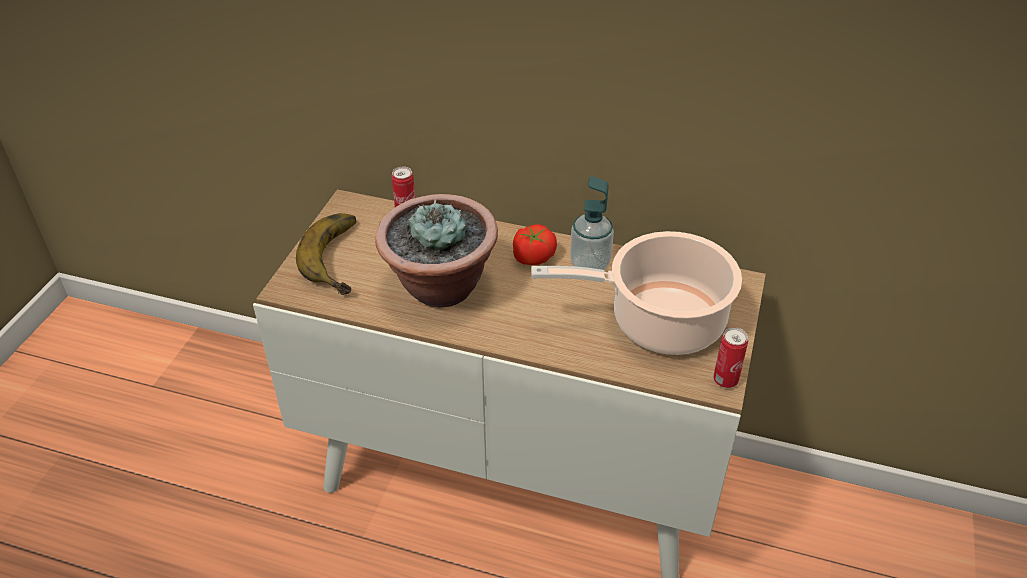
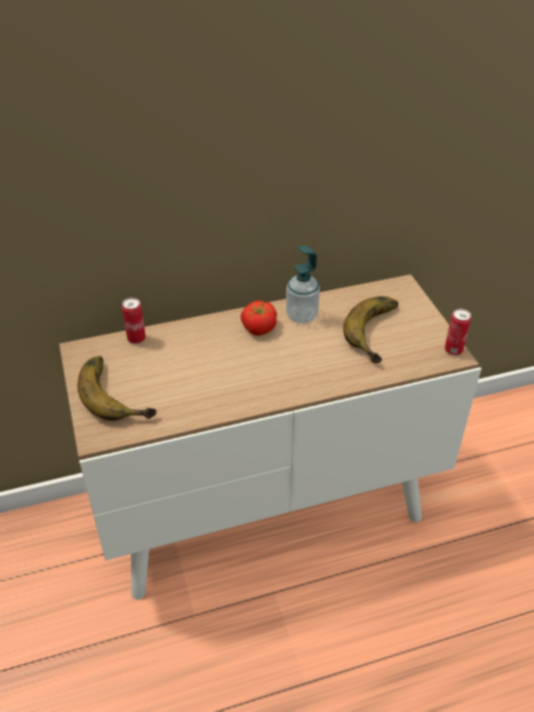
camera: 35 degrees left, 0 degrees up
potted plant [375,194,498,307] -> none
cooking pot [531,231,742,355] -> banana [343,296,398,363]

